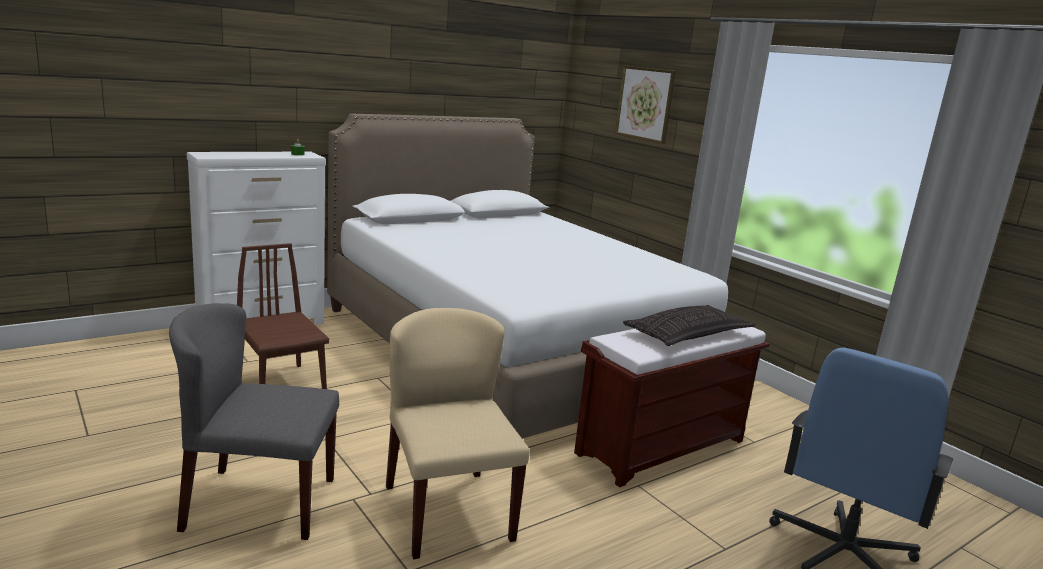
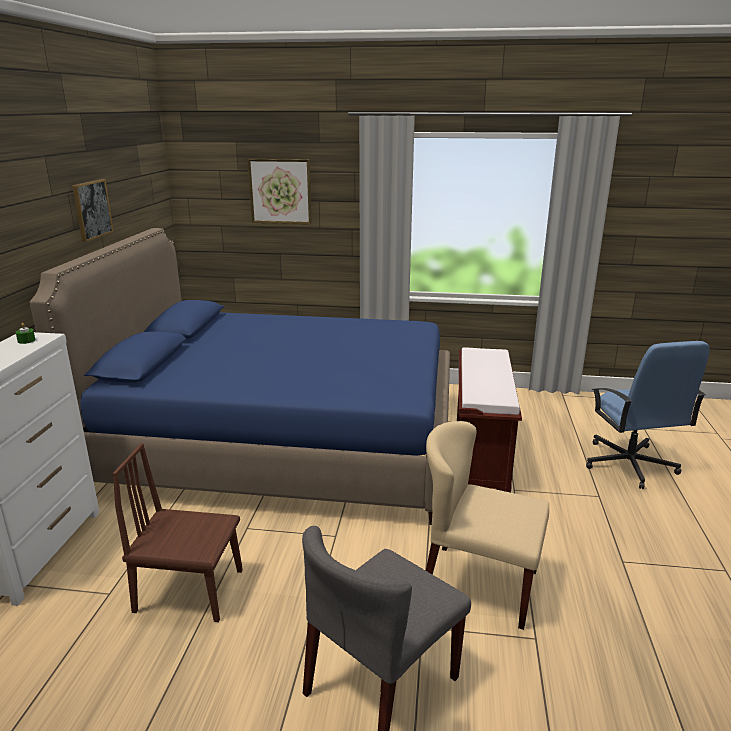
camera: 45 degrees left, 5 degrees up
white bed [327,114,728,439] -> blue bed [30,228,450,525]
pillow [623,305,755,346] -> none
none -> picture [72,179,114,242]

